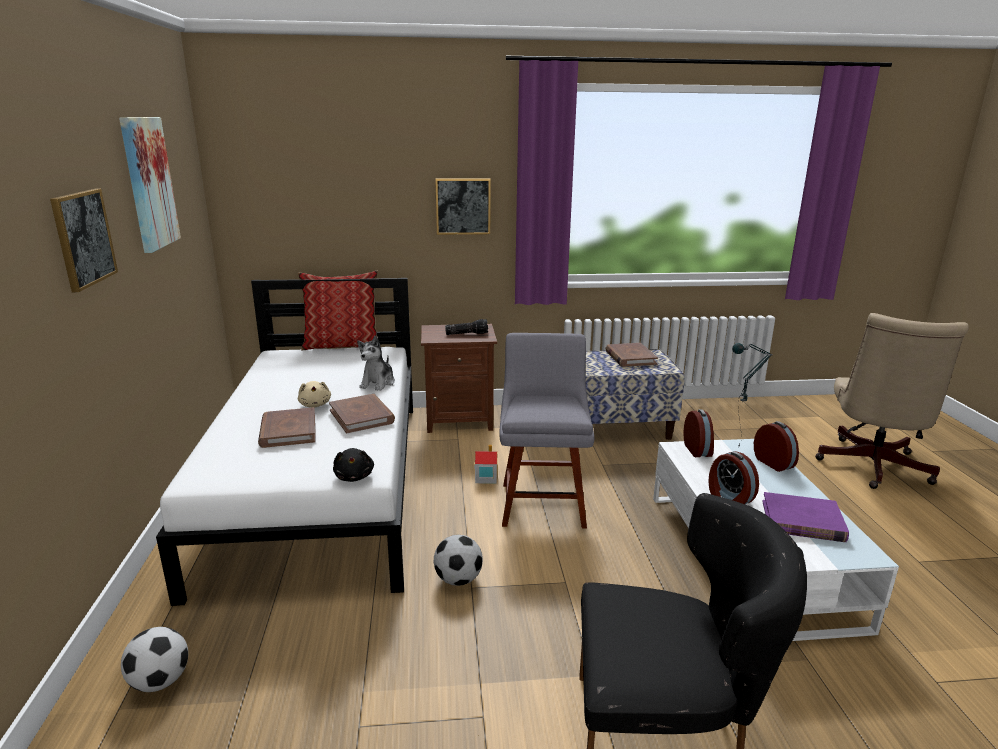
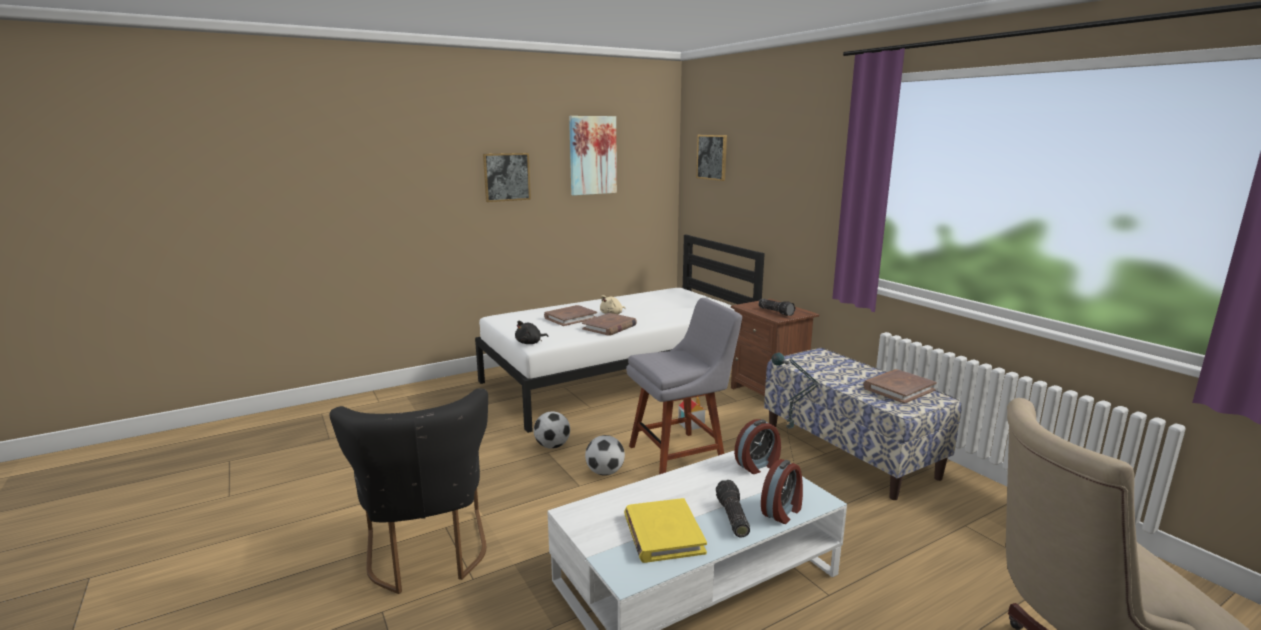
camera: 65 degrees right, 5 degrees down
football [121,627,188,692] -> football moved to [585,435,625,476]
pillow [298,271,378,350] -> none
plush toy [357,336,395,391] -> none
picture [435,179,491,235] -> picture moved to [696,135,727,181]
alarm clock [708,451,759,504] -> none
purple book [762,492,849,542] -> yellow book [624,498,707,563]
none -> flashlight [716,480,750,537]

